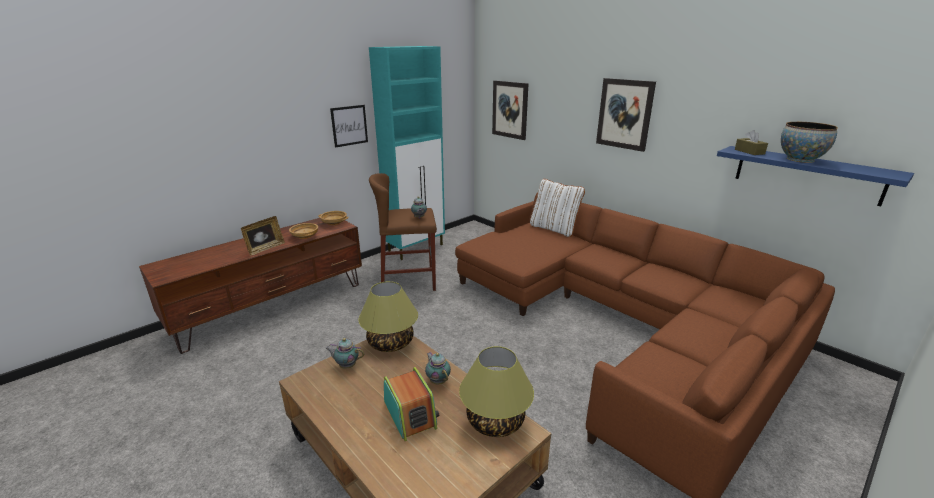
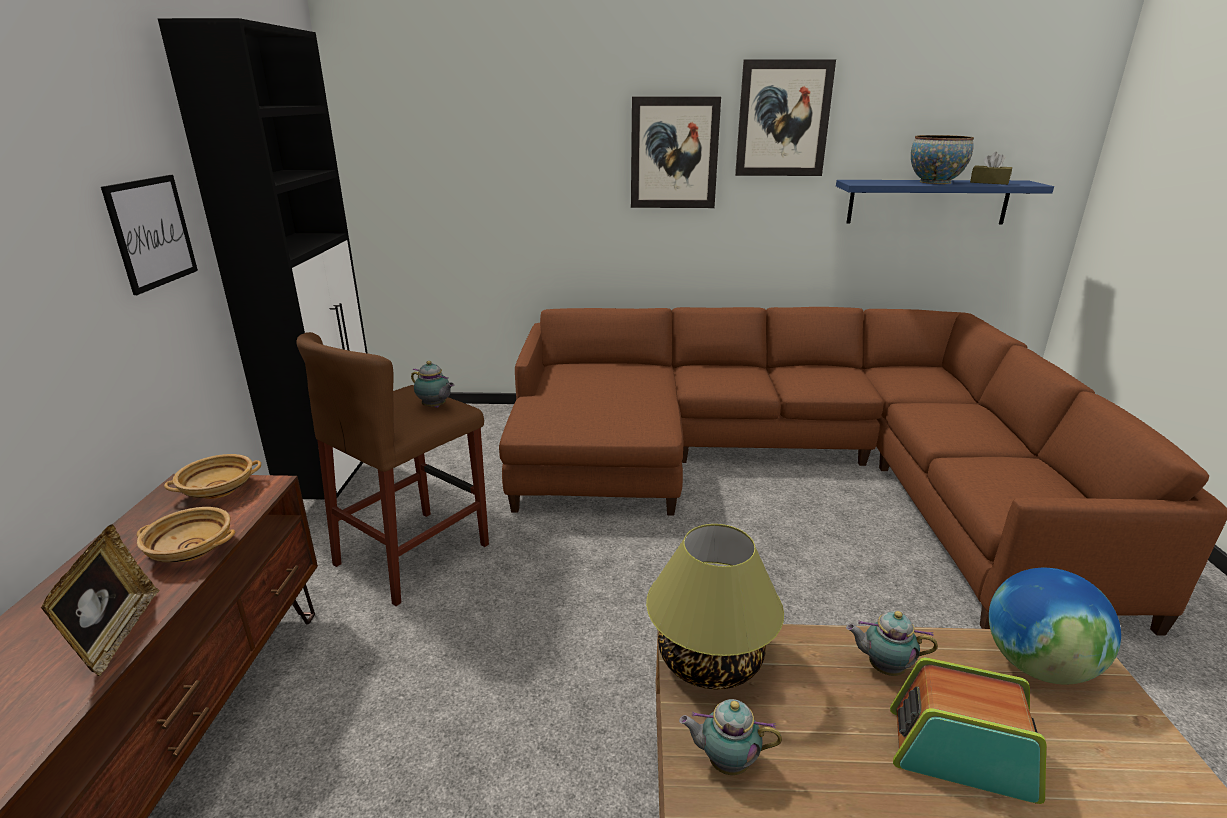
camera: 45 degrees left, 0 degrees up
teapot [326,338,364,369] -> teapot turned 45 degrees clockwise [679,699,782,775]
turquoise cabinet [369,46,445,260] -> black cabinet [158,18,367,522]
table lamp [459,346,534,437] -> globe [989,568,1121,685]
picture [492,80,529,140] -> picture moved to [735,59,836,176]
white pillow [530,179,585,237] -> none
brown tissue box [735,130,768,155] -> brown tissue box moved to [970,152,1012,185]

